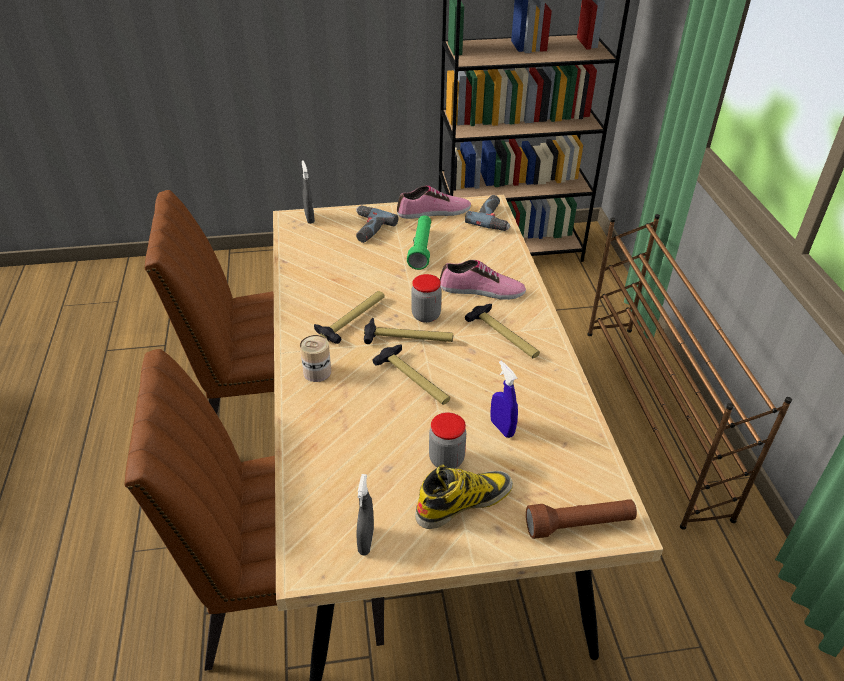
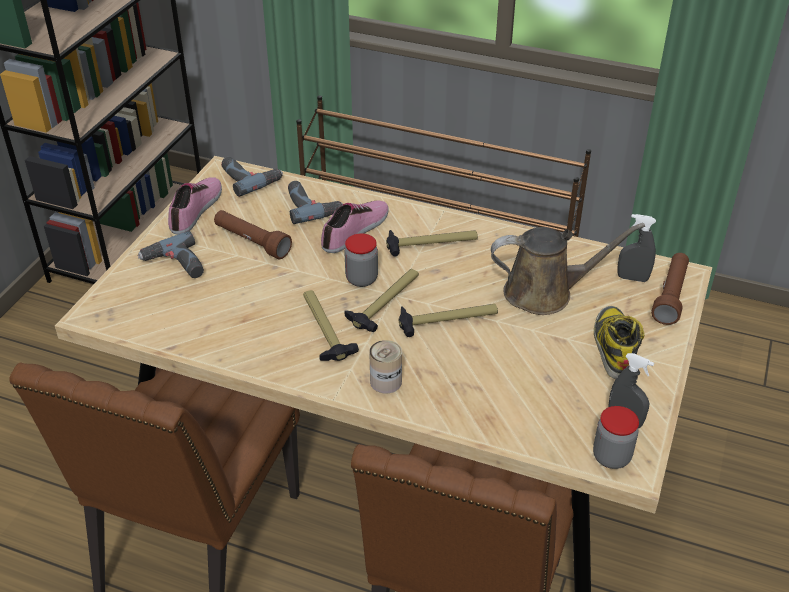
camera: 60 degrees left, 0 degrees up
grey spray bottle [302,160,315,224] -> grey spray bottle moved to [618,214,656,282]
green flashlight [407,215,431,270] -> brown flashlight [214,210,292,259]
jar [429,412,466,469] -> jar moved to [593,406,639,469]
blue spray bottle [490,361,518,438] -> brown watering can [491,223,645,315]
none -> power drill [288,181,343,224]

